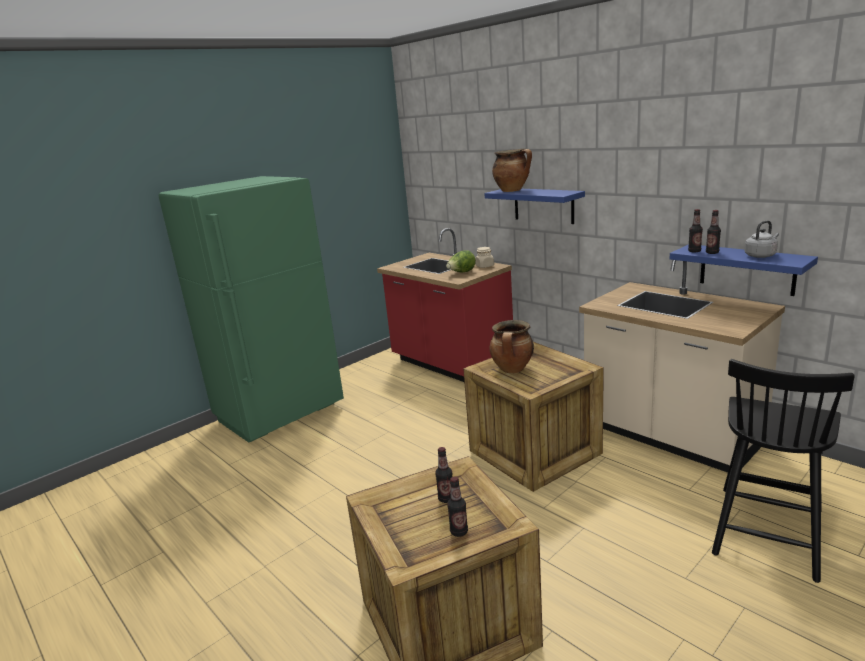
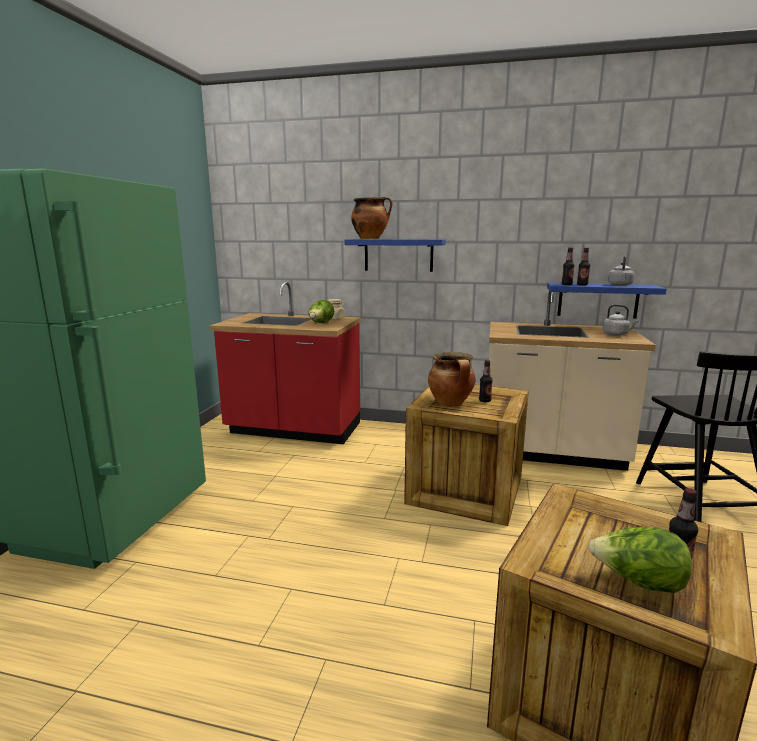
camera: 35 degrees left, 5 degrees down
bottle [435,447,453,503] -> bottle moved to [479,360,493,402]
none -> lettuce [588,527,692,593]
none -> grey kettle [602,304,639,336]

